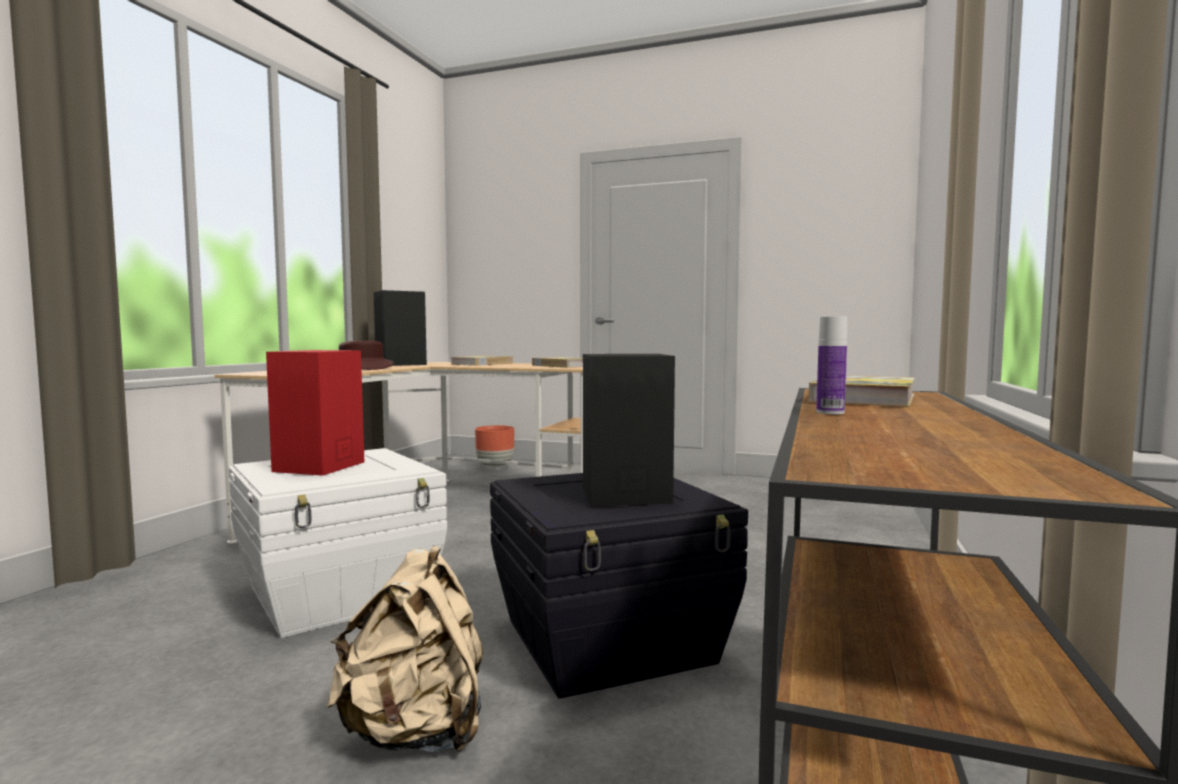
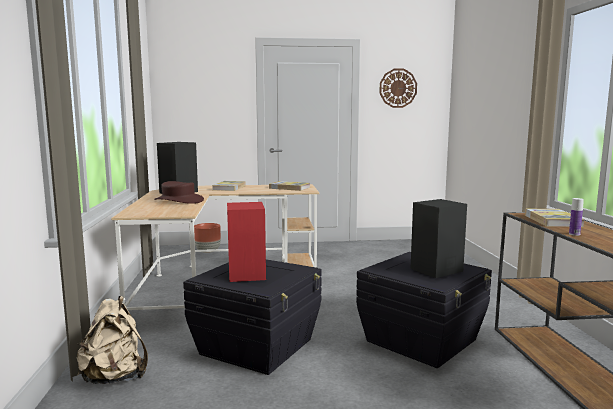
camera: 25 degrees left, 5 degrees up
white storage box [229,448,447,638] -> black storage box [183,259,322,375]
beige backpack [327,545,483,752] -> beige backpack moved to [77,296,148,384]
none -> wall clock [379,69,417,108]

